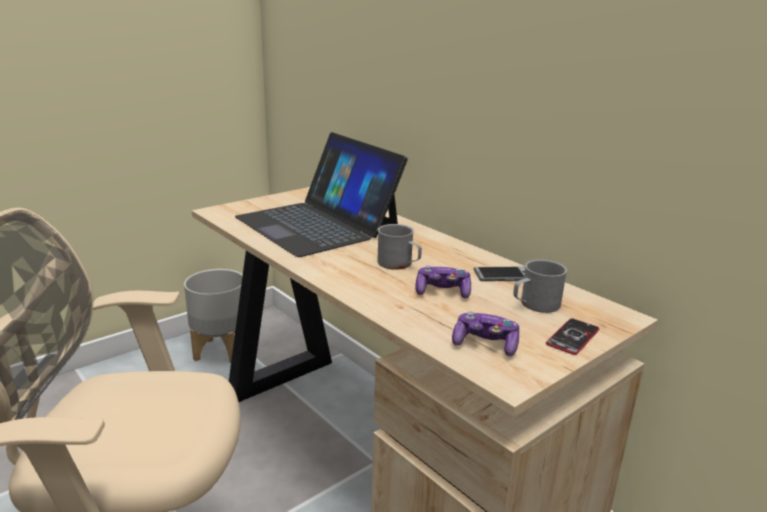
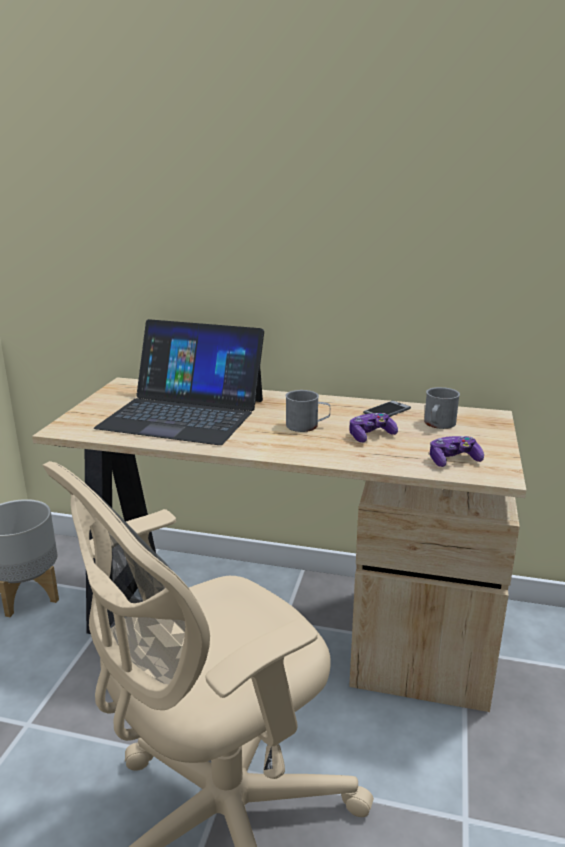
camera: 35 degrees left, 0 degrees up
phone [546,319,599,355] -> none

